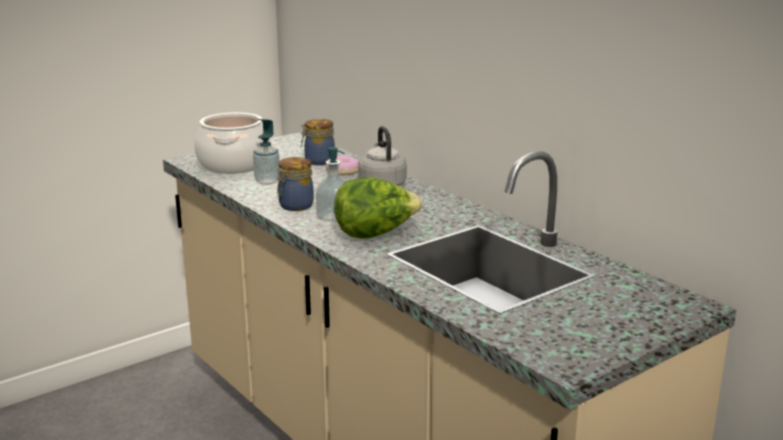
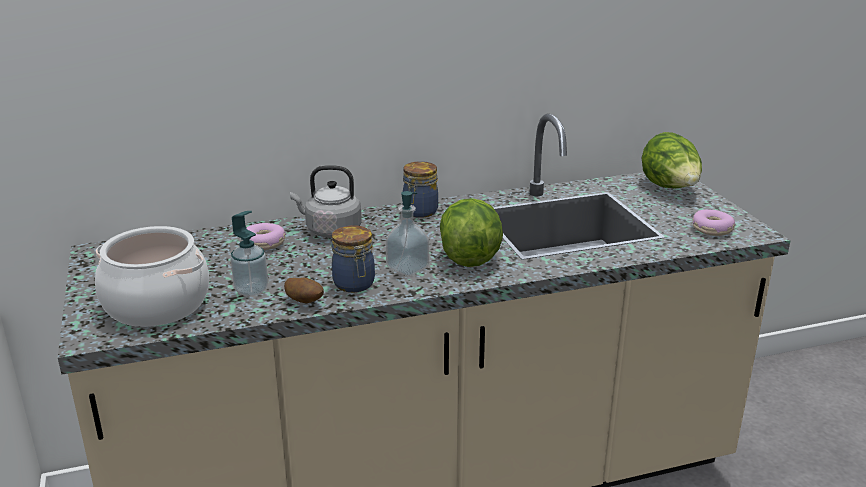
camera: 70 degrees left, 5 degrees up
jar [301,119,335,165] -> jar moved to [403,161,438,218]
none -> potato [284,278,324,303]
none -> lettuce [642,132,702,188]
none -> donut [693,210,736,236]

